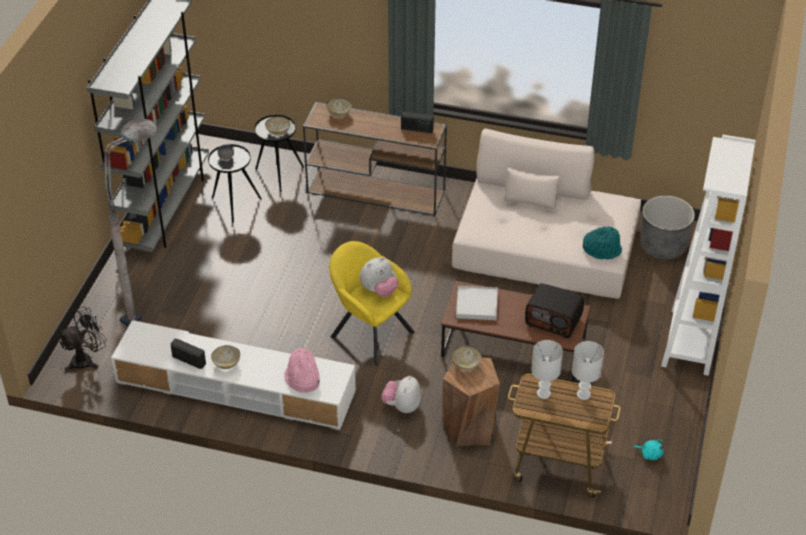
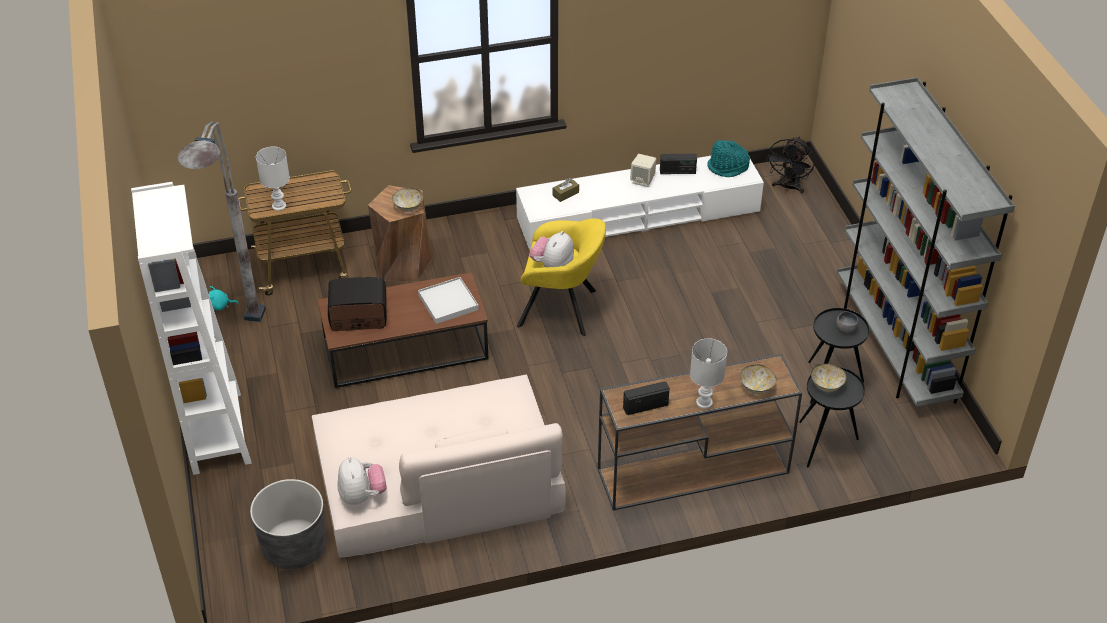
camera: 150 degrees right, 0 degrees up
grey floor lamp [104,119,157,327] -> grey floor lamp moved to [178,121,266,322]
bowl [211,345,240,369] -> beige speaker [630,154,656,187]
pink hat [284,348,320,392] -> brown tissue box [553,178,579,202]
plush toy [381,376,421,413] -> plush toy moved to [338,457,386,505]
white table lamp [531,340,563,399] -> white table lamp moved to [690,338,727,409]
turquoise hat [583,226,622,259] -> turquoise hat moved to [707,140,750,177]

